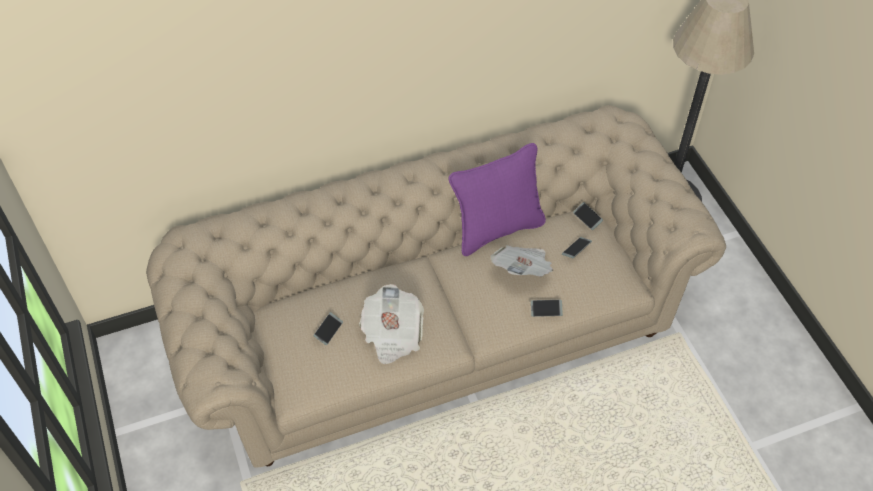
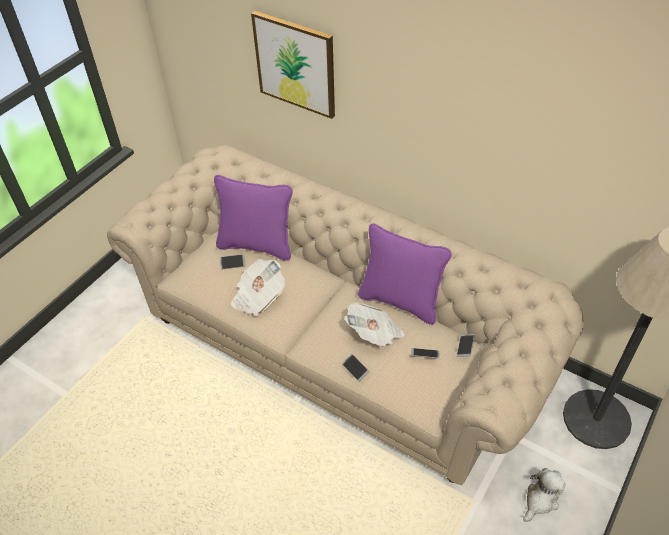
camera: 55 degrees right, 5 degrees down
none -> purple pillow [214,175,293,261]
none -> picture [251,11,335,119]
none -> plush toy [523,468,565,522]

